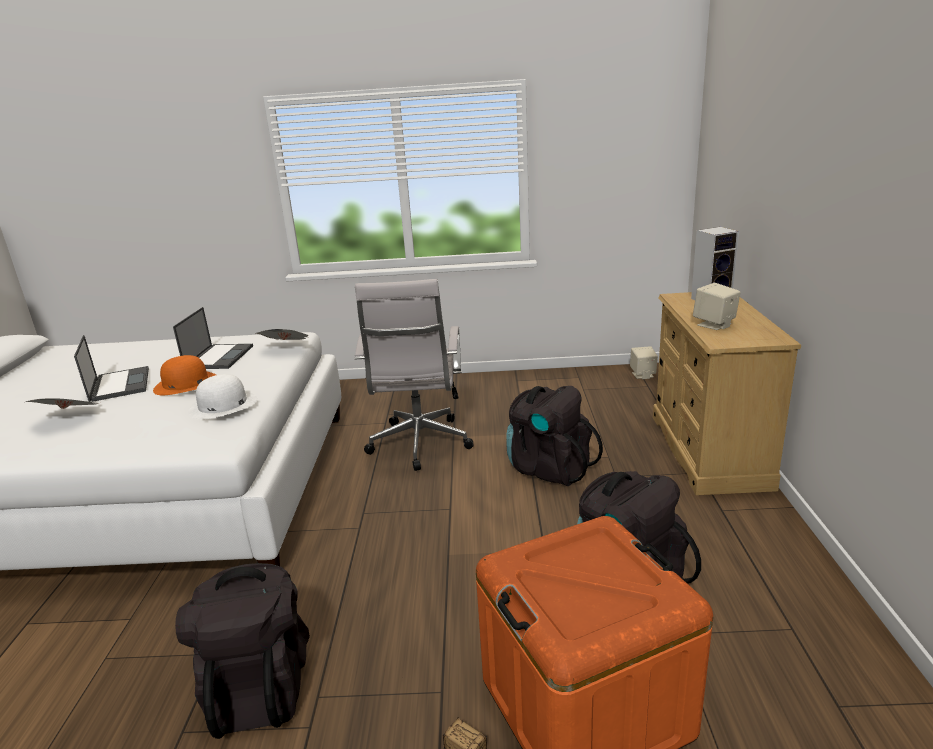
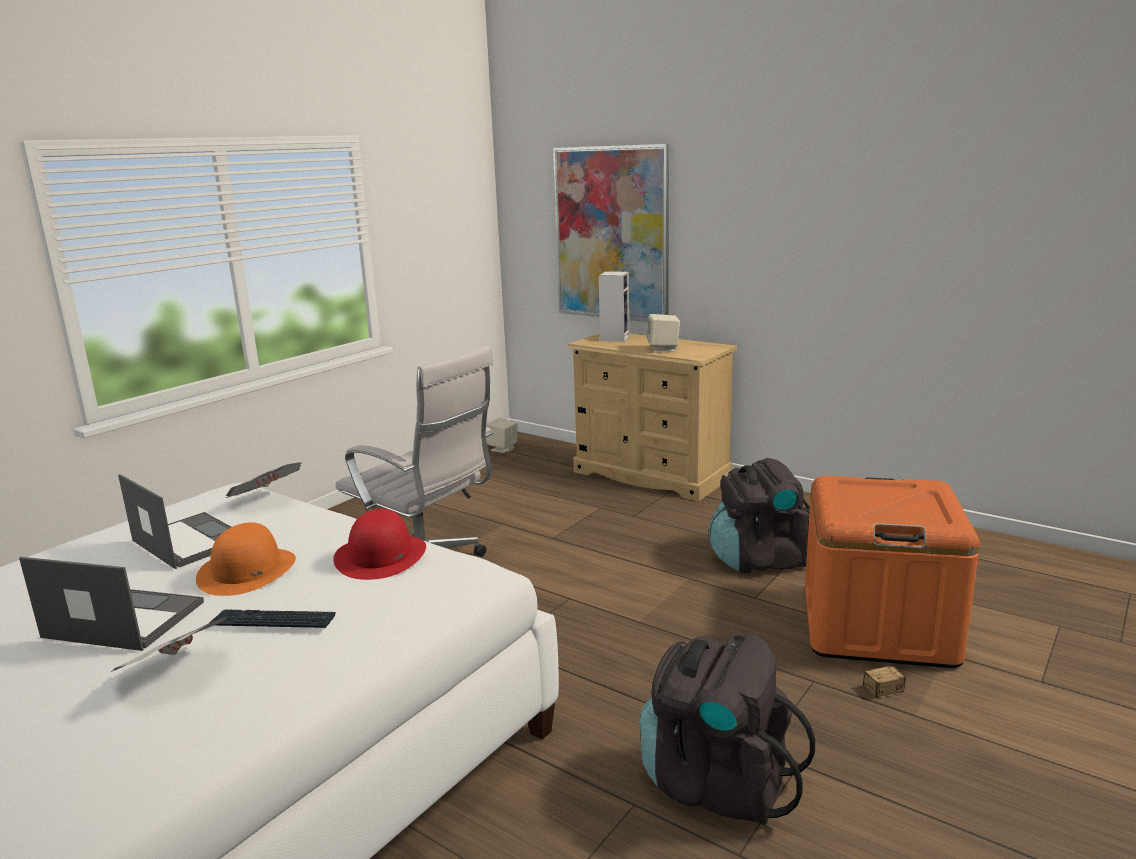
camera: 55 degrees left, 5 degrees down
white hat [188,374,258,420] -> red hat [333,509,426,580]
black backpack [506,386,603,486] -> none
none -> keyboard [208,609,335,628]
none -> picture [553,144,669,322]

